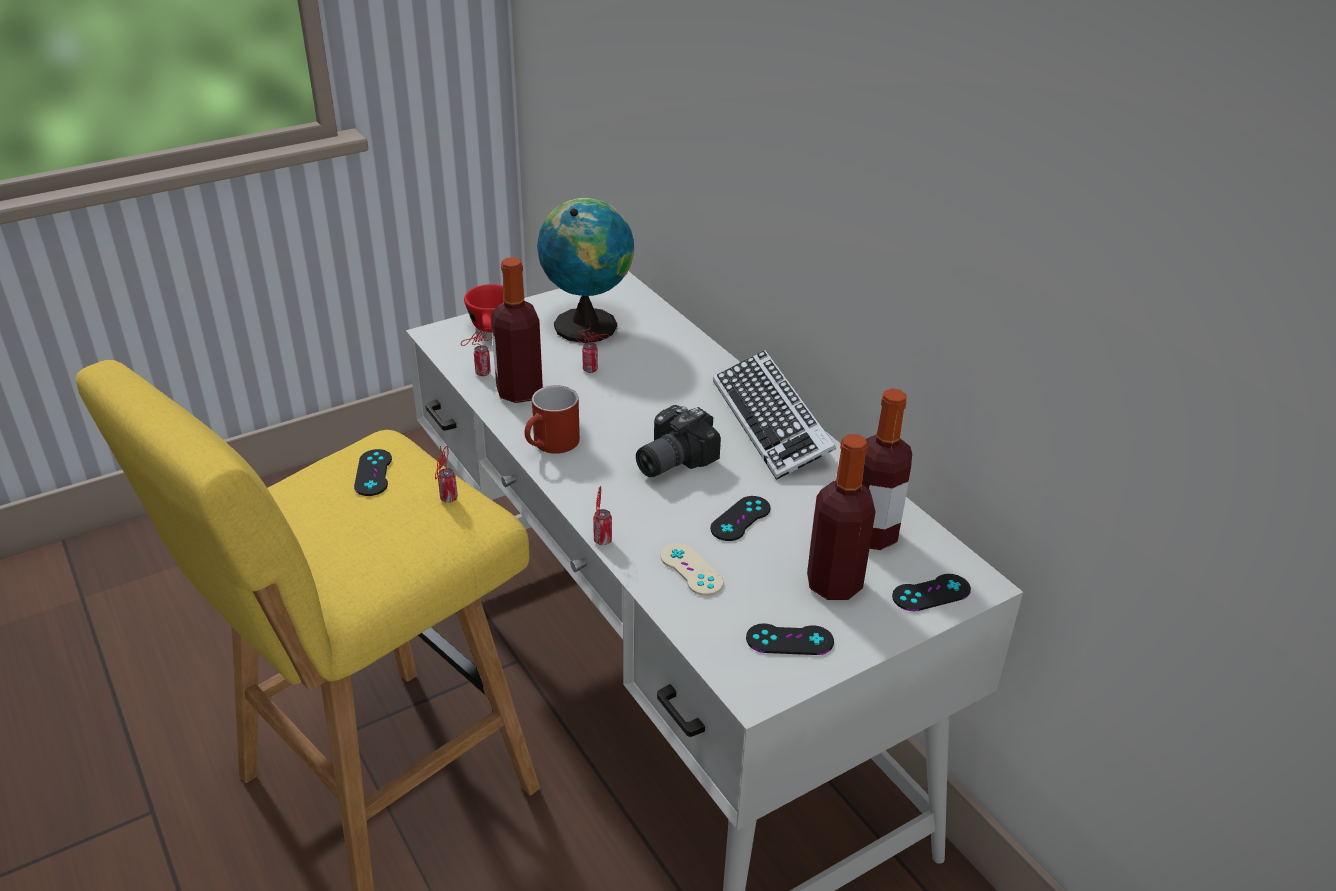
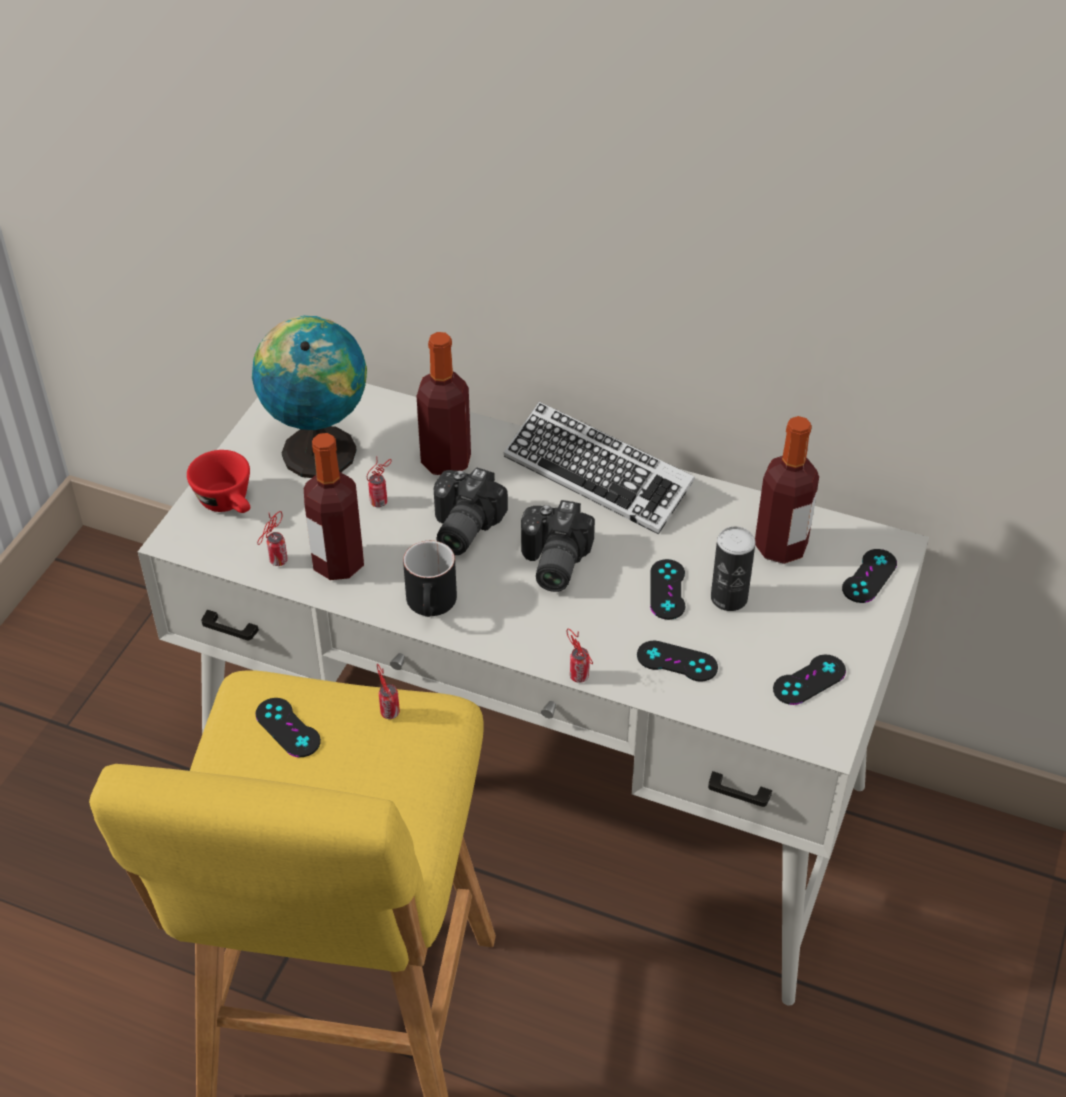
camera: 35 degrees left, 10 degrees up
red mug [524,385,580,454] -> black mug [403,541,457,617]
beige game controller [661,543,724,596] -> black game controller [637,640,718,682]
bottle [807,434,875,600] -> bottle moved to [416,332,471,475]
none -> camera [434,468,508,555]
none -> can [711,526,756,611]

